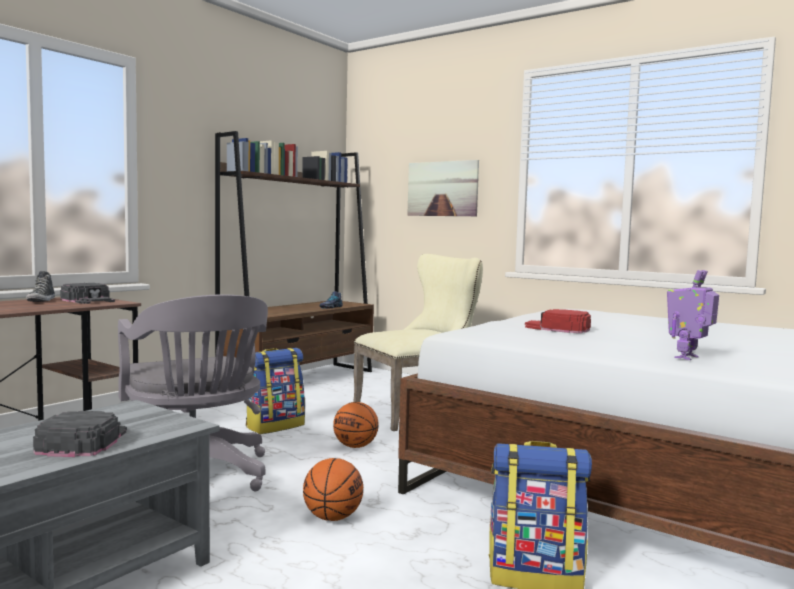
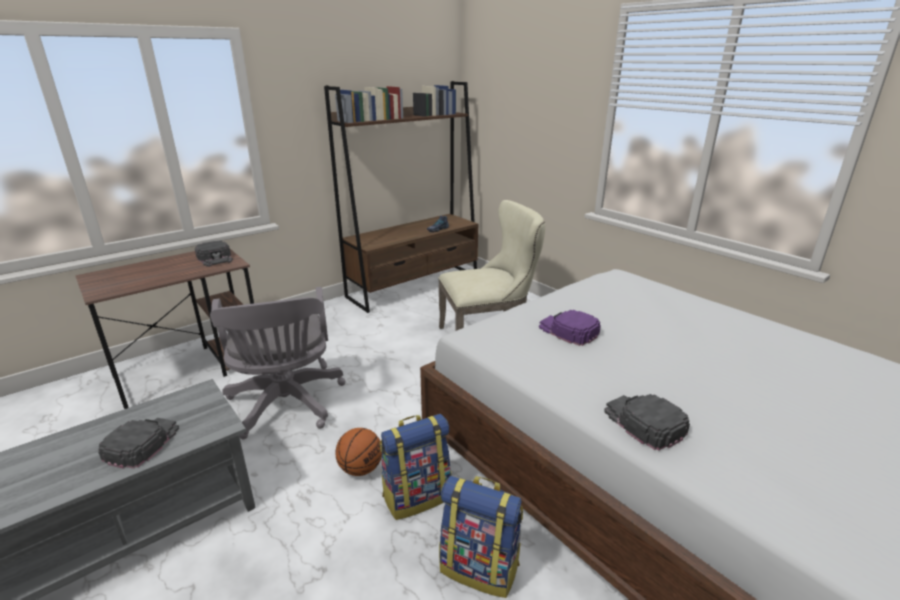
camera: 15 degrees right, 20 degrees up
shoe [26,271,55,302] -> none
backpack [246,348,305,434] -> backpack moved to [380,414,452,520]
basketball [333,402,379,448] -> none
picture [407,160,479,216] -> none
red cap [525,309,591,333] -> purple cap [539,310,601,346]
toy robot [667,270,719,360] -> black cap [604,394,690,451]

